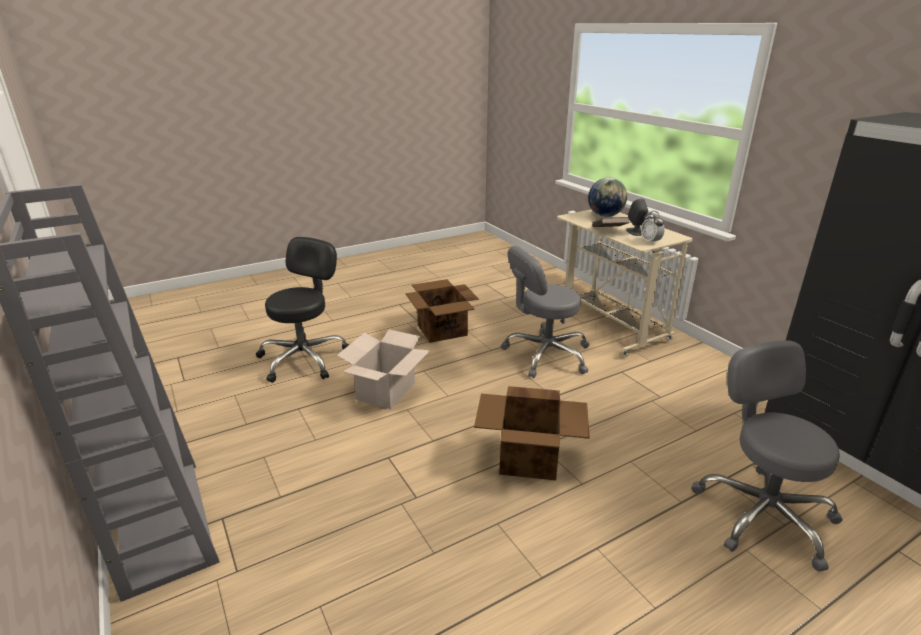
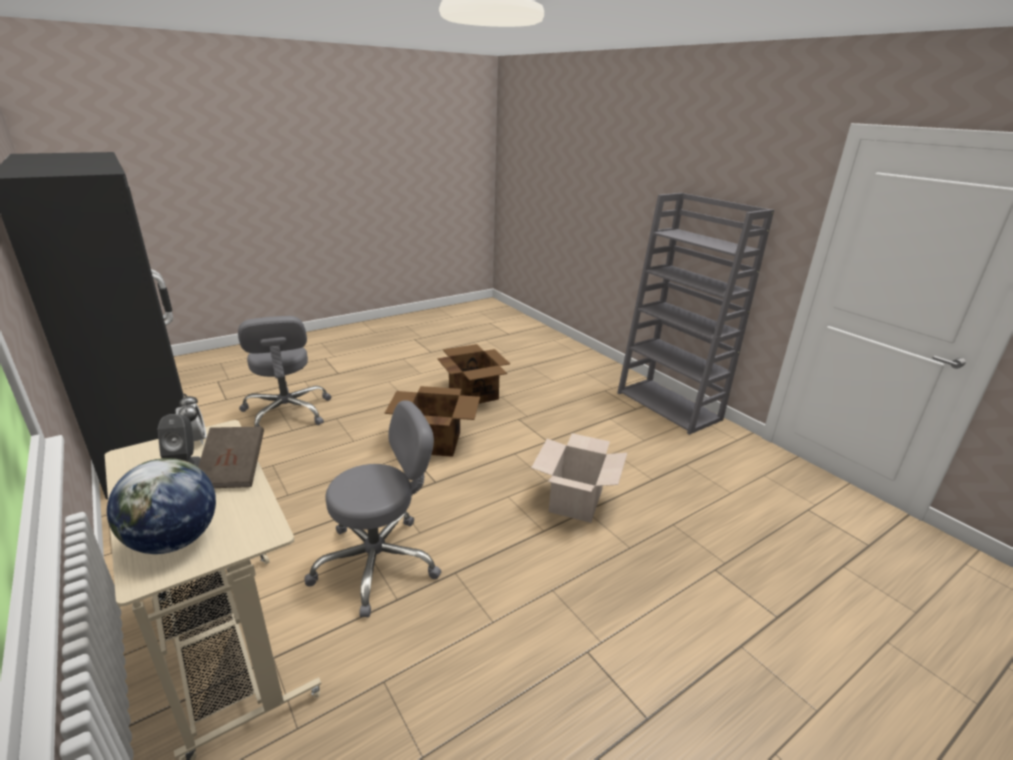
camera: 175 degrees right, 0 degrees up
black office chair [256,237,349,383] -> none
cardboard box [405,279,479,343] -> cardboard box moved to [437,344,510,403]

